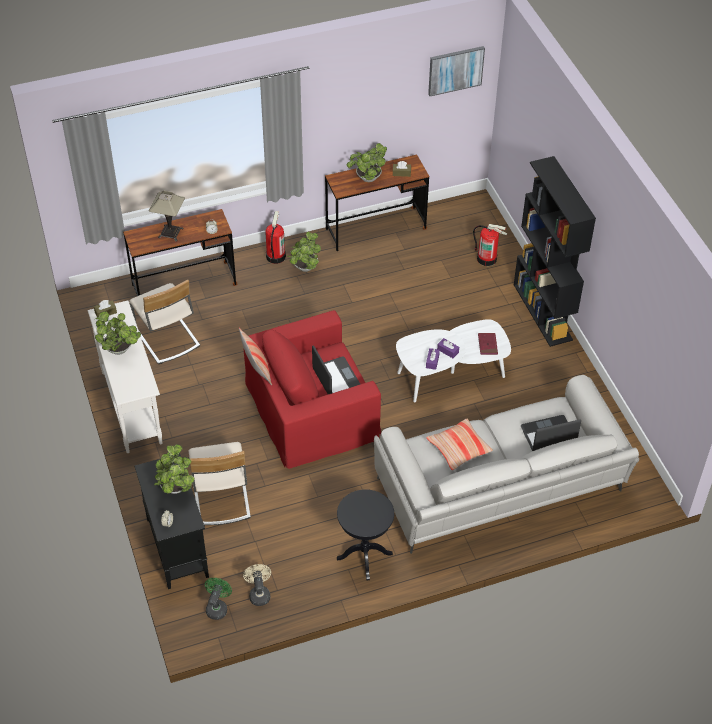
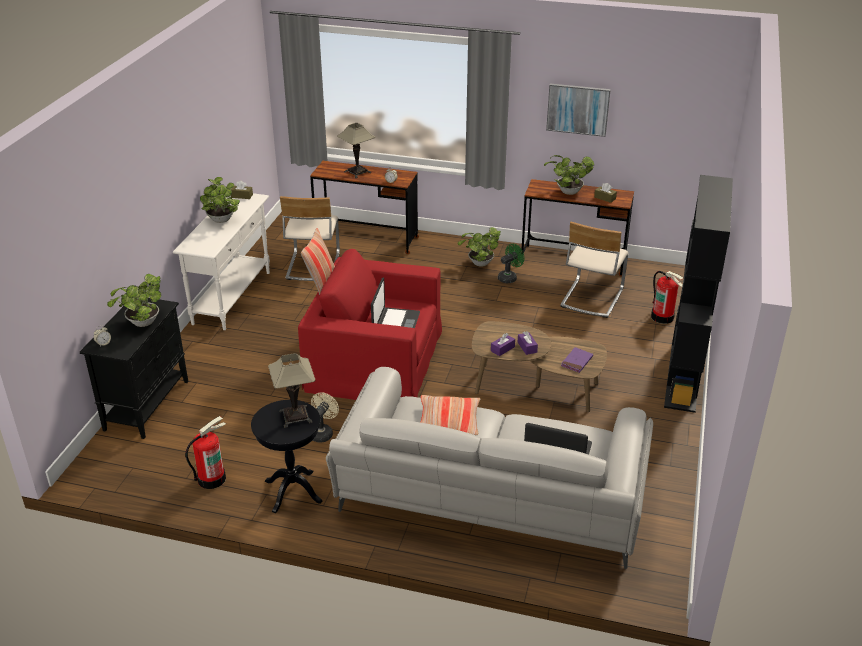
camera: 35 degrees right, 15 degrees down
beige chair [189,442,251,526] -> beige chair moved to [560,222,629,318]
green fan [205,578,232,620] -> green fan moved to [498,244,525,283]
beige fan [243,564,271,606] -> beige fan moved to [311,393,339,442]
fire extinguisher [265,211,286,264] -> fire extinguisher moved to [185,416,226,489]
white coffee table [396,319,511,403] -> brown coffee table [472,321,607,412]
picture [428,46,485,96] -> picture moved to [546,84,611,137]
red book [478,333,498,355] -> purple book [561,347,593,373]
none -> table lamp [268,353,315,428]

